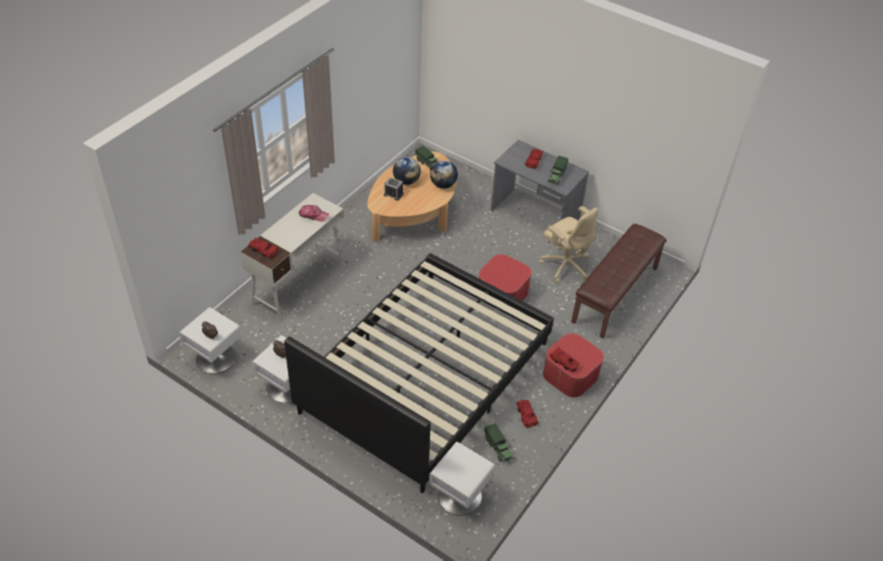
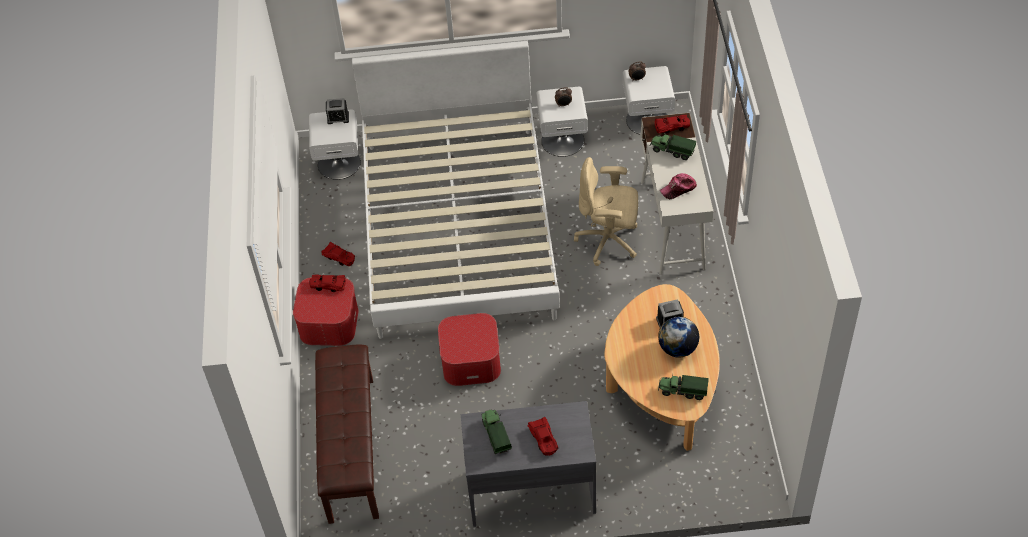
camera: 145 degrees right, 5 degrees up
black bed [284,253,554,493] -> white bed [352,41,560,339]
globe [430,161,458,189] -> none
toy truck [484,423,513,463] -> toy truck moved to [649,135,696,160]
beige office chair [539,206,598,283] -> beige office chair moved to [574,157,638,266]
none -> alarm clock [326,98,349,124]

